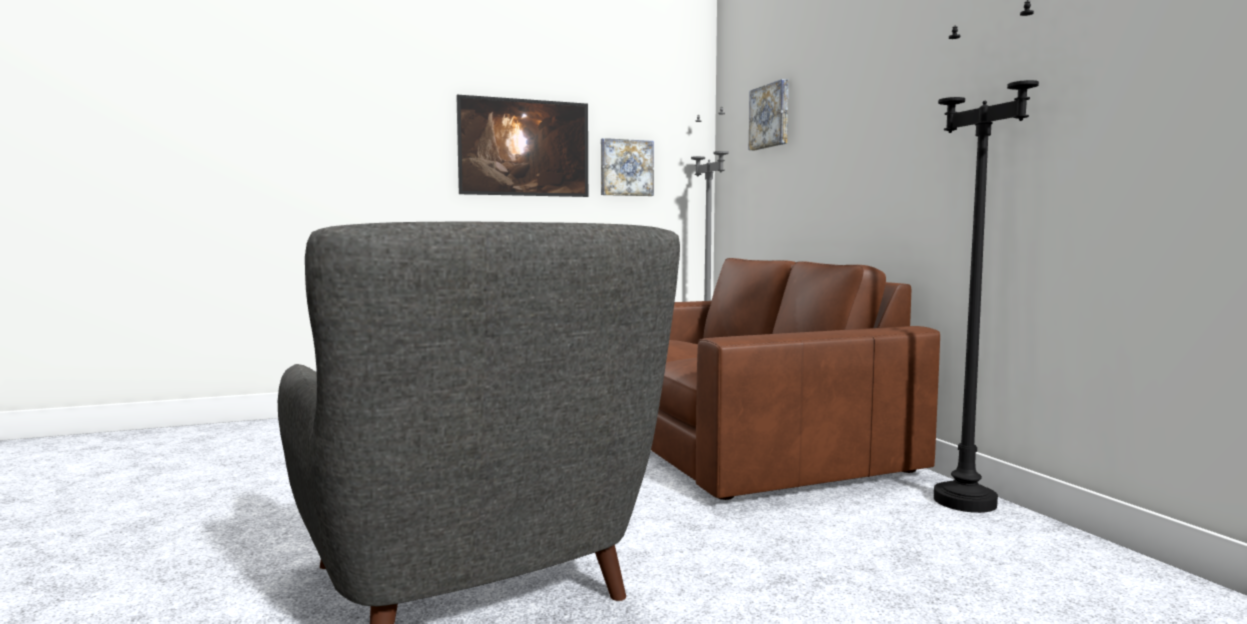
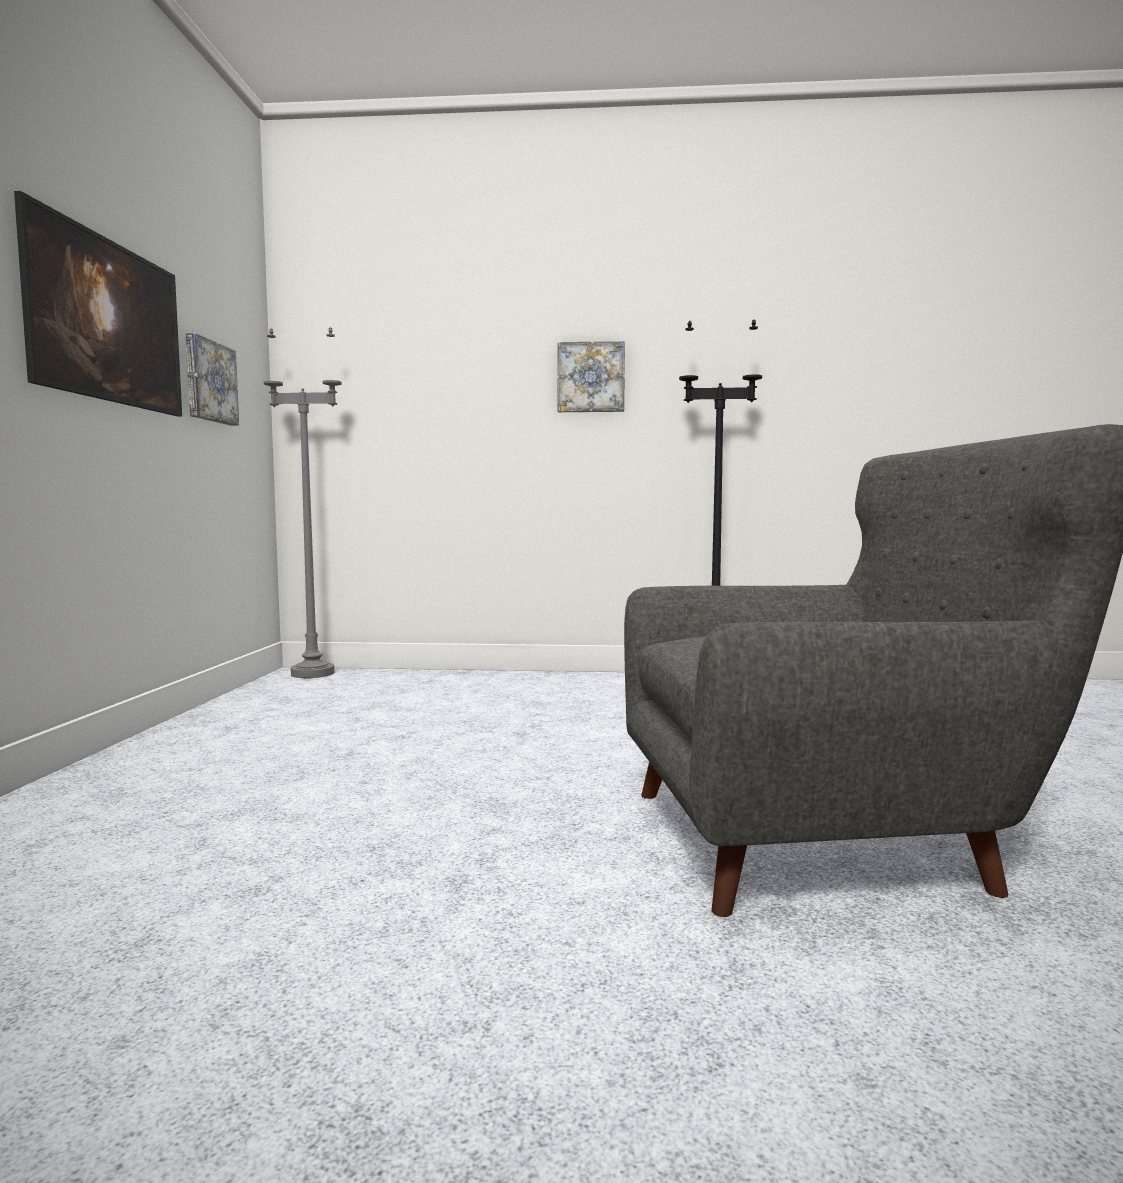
camera: 65 degrees left, 0 degrees up
brown sofa [651,258,940,500] -> none
picture [749,79,789,150] -> picture moved to [557,341,625,412]

